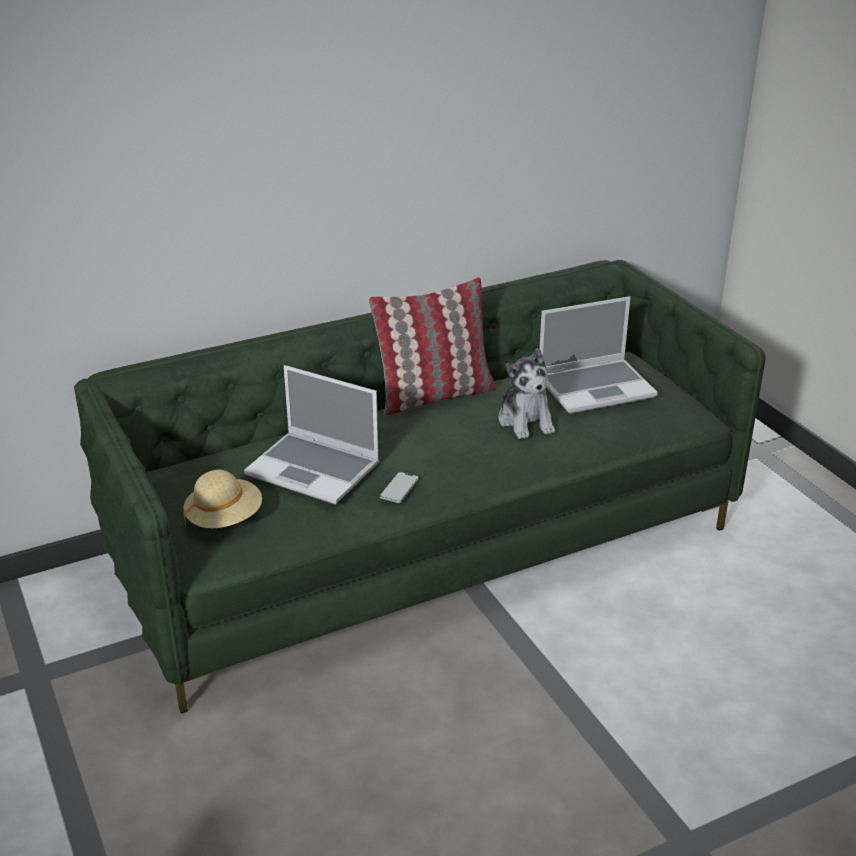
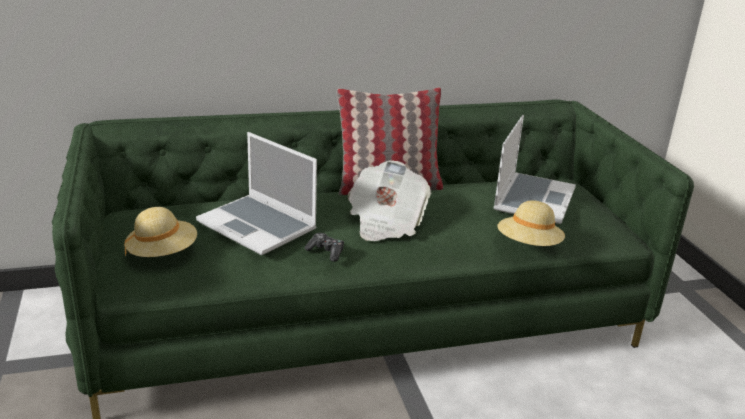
camera: 10 degrees right, 5 degrees down
phone [380,472,419,503] -> game controller [304,233,344,262]
plush toy [498,348,555,439] -> none
laptop [539,296,658,414] -> laptop turned 60 degrees counterclockwise [493,115,576,224]
none -> newspaper [348,160,431,241]
none -> beige hat [497,200,565,246]

